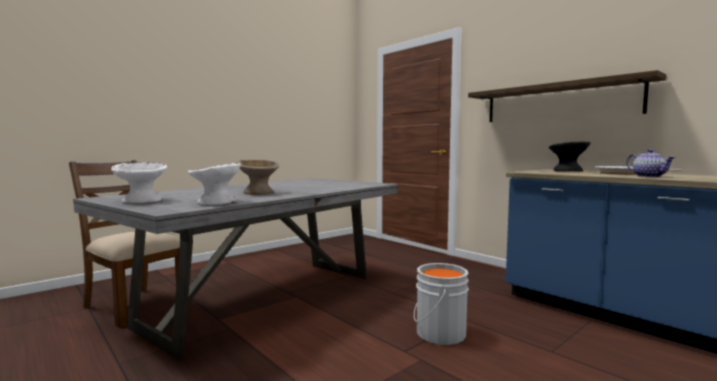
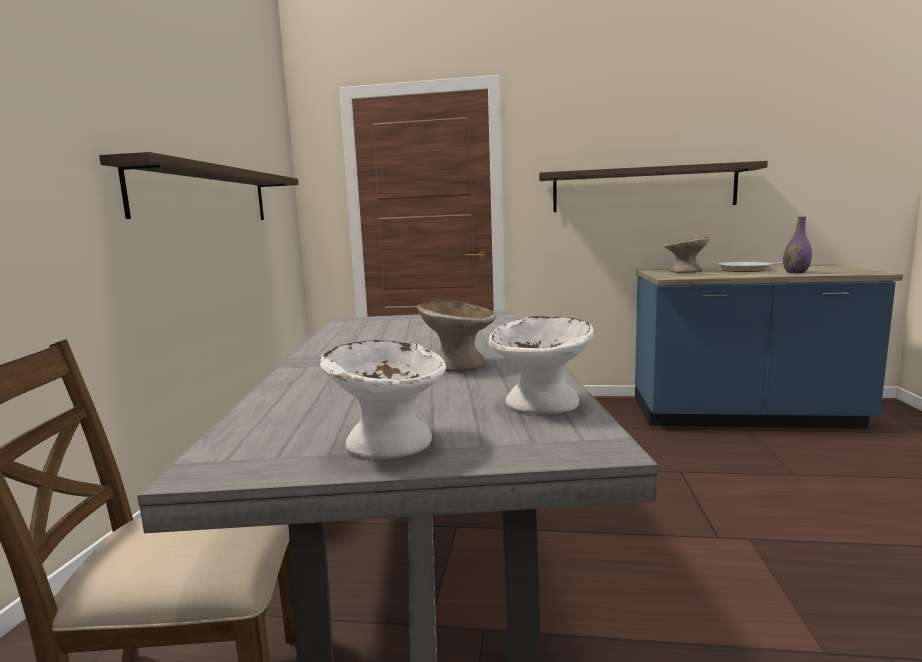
camera: 40 degrees left, 5 degrees up
grey bucket [414,263,469,345] -> none
black bowl [549,142,591,172] -> beige bowl [664,237,710,273]
teapot [627,149,675,177] -> purple vase [783,216,812,273]
none -> shelf [99,152,299,220]

